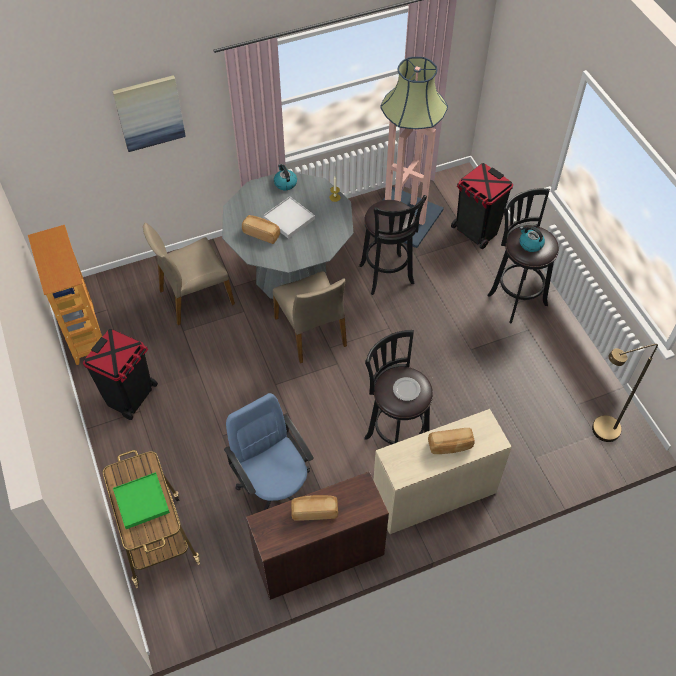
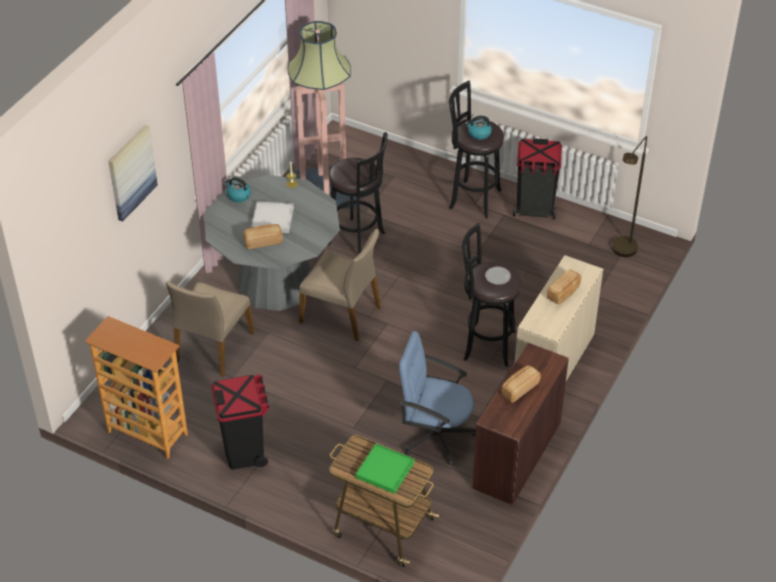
camera: 40 degrees left, 10 degrees down
black trash can [451,163,513,249] -> black trash can moved to [513,138,562,219]

